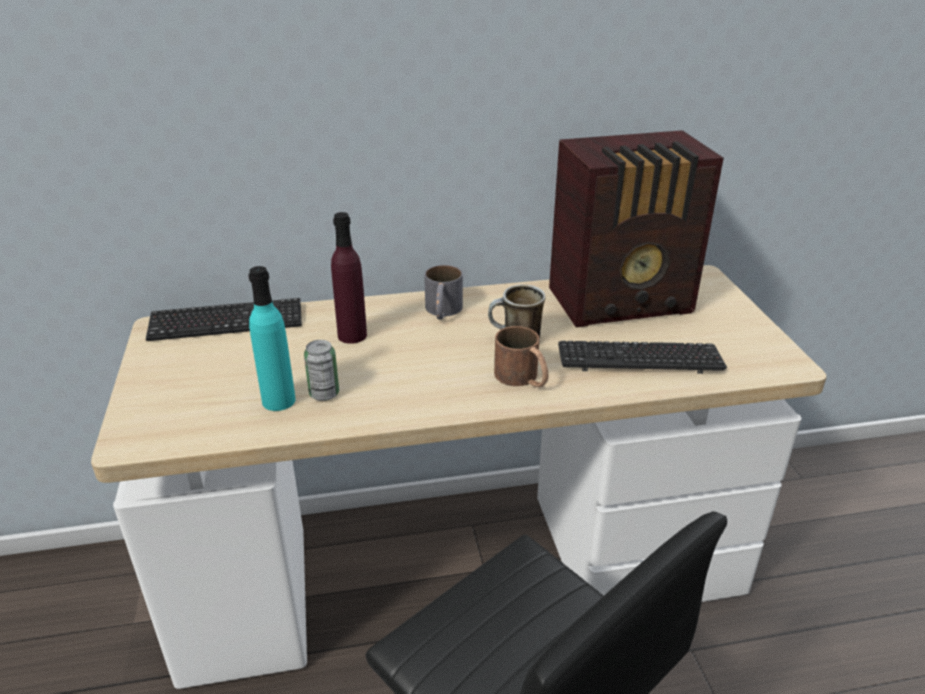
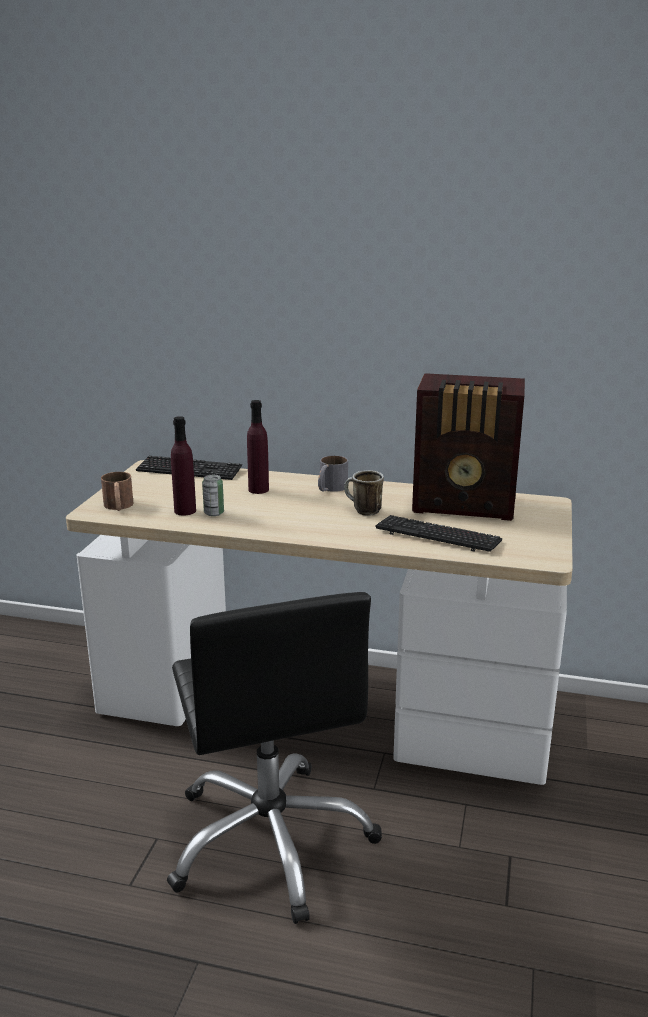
camera: 25 degrees right, 10 degrees down
turquoise bottle [249,266,296,411] -> purple bottle [171,416,196,516]
brown mug [494,326,548,387] -> brown mug moved to [101,472,134,511]

